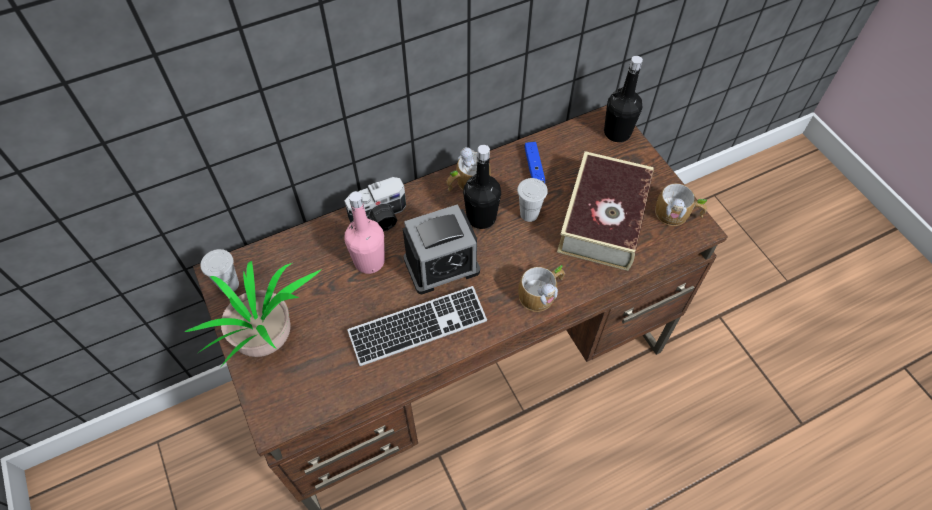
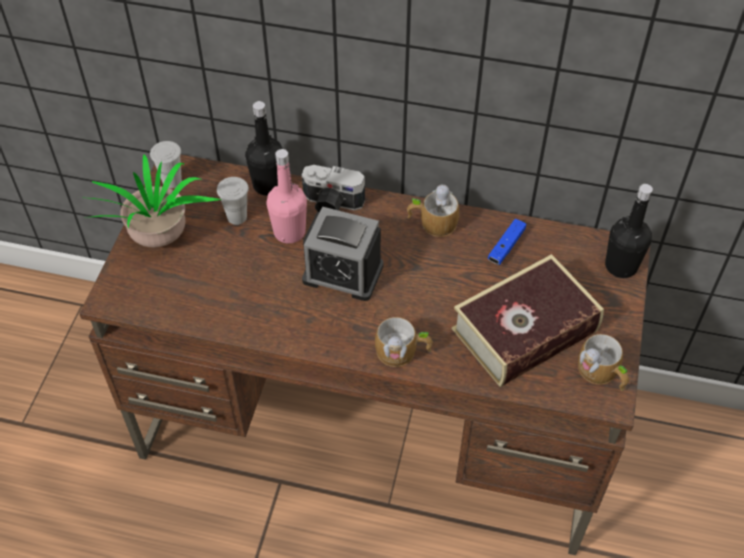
camera: 40 degrees right, 5 degrees down
keyboard [347,286,487,366] -> none
black bottle [463,145,501,229] -> black bottle moved to [245,101,283,196]
white cup [517,178,548,222] -> white cup moved to [217,177,249,225]

